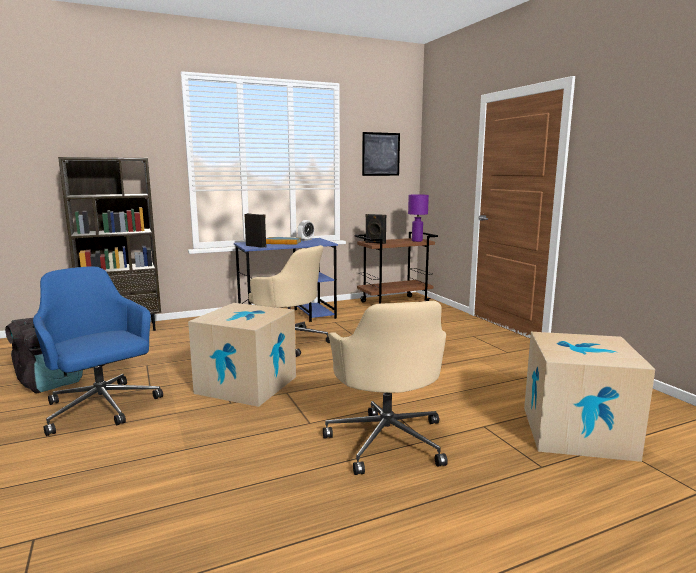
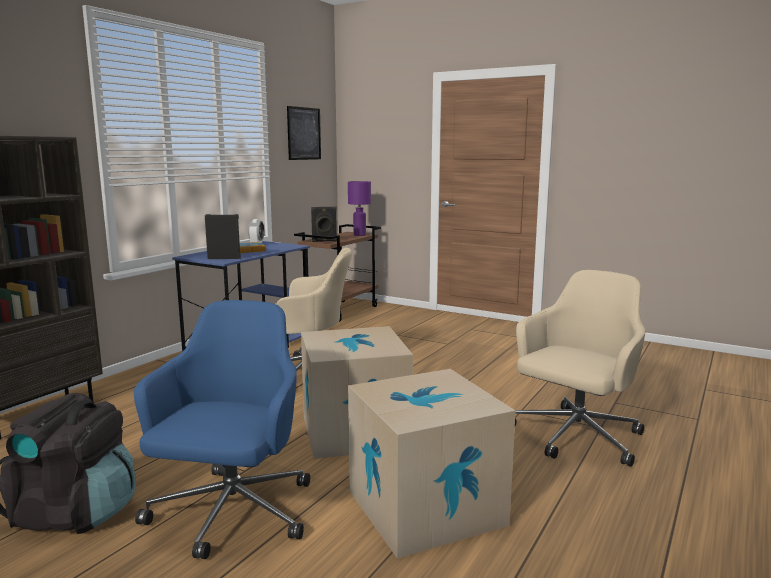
camera: 35 degrees left, 0 degrees up
blue office chair [33,267,163,436] -> blue office chair turned 90 degrees clockwise [134,300,310,559]
beige office chair [323,301,448,475] -> beige office chair turned 90 degrees counterclockwise [515,270,645,467]
cardboard box [524,332,655,462] -> cardboard box moved to [348,369,516,559]

